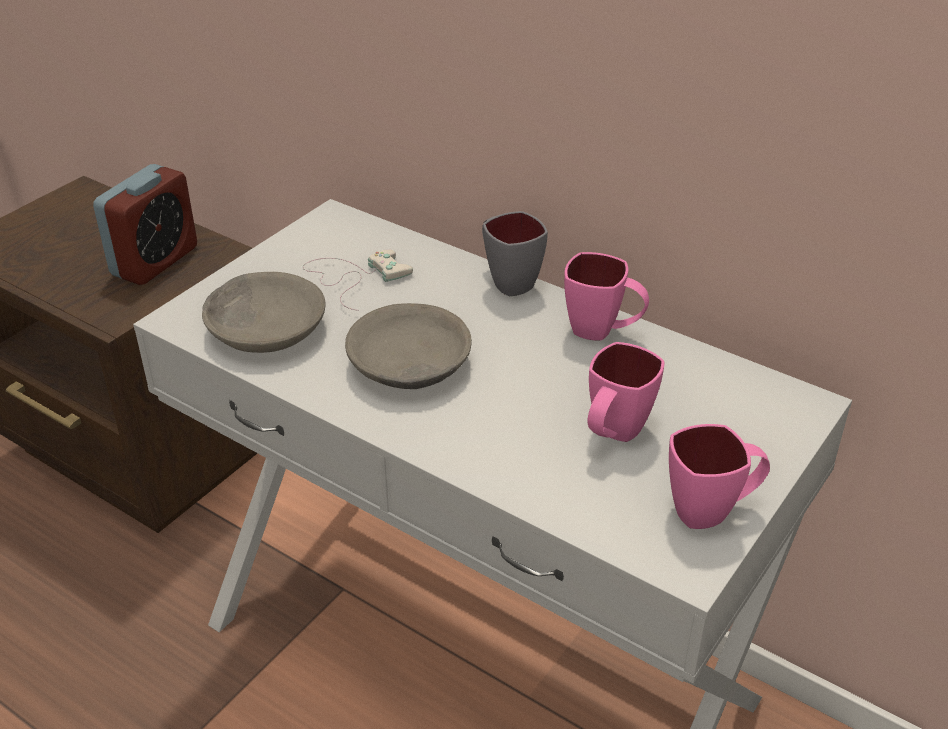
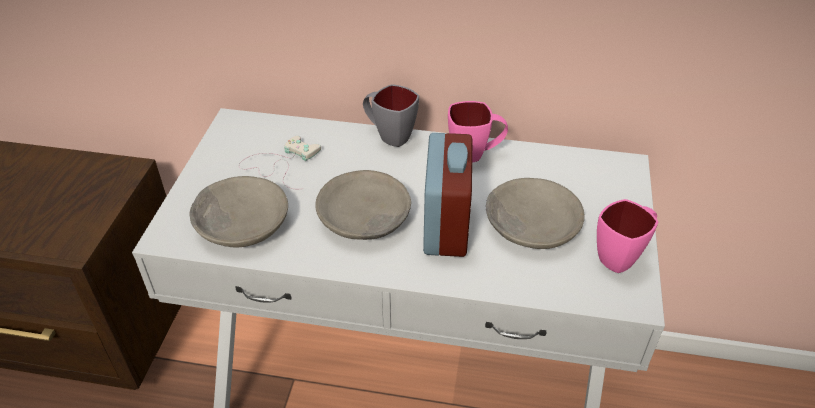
camera: 25 degrees left, 5 degrees up
alarm clock [93,164,197,285] -> alarm clock moved to [423,133,472,257]
pink mug [587,342,665,442] -> grey bowl [486,178,585,249]

